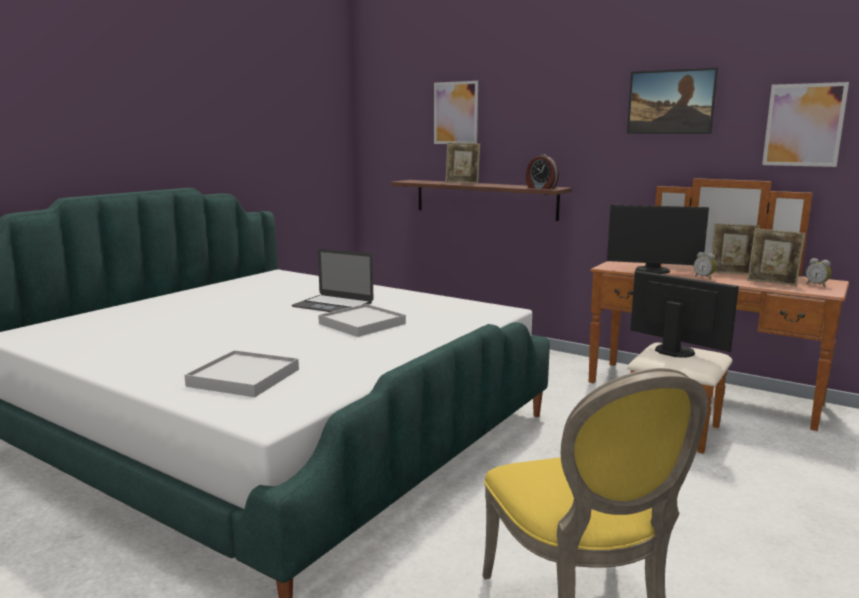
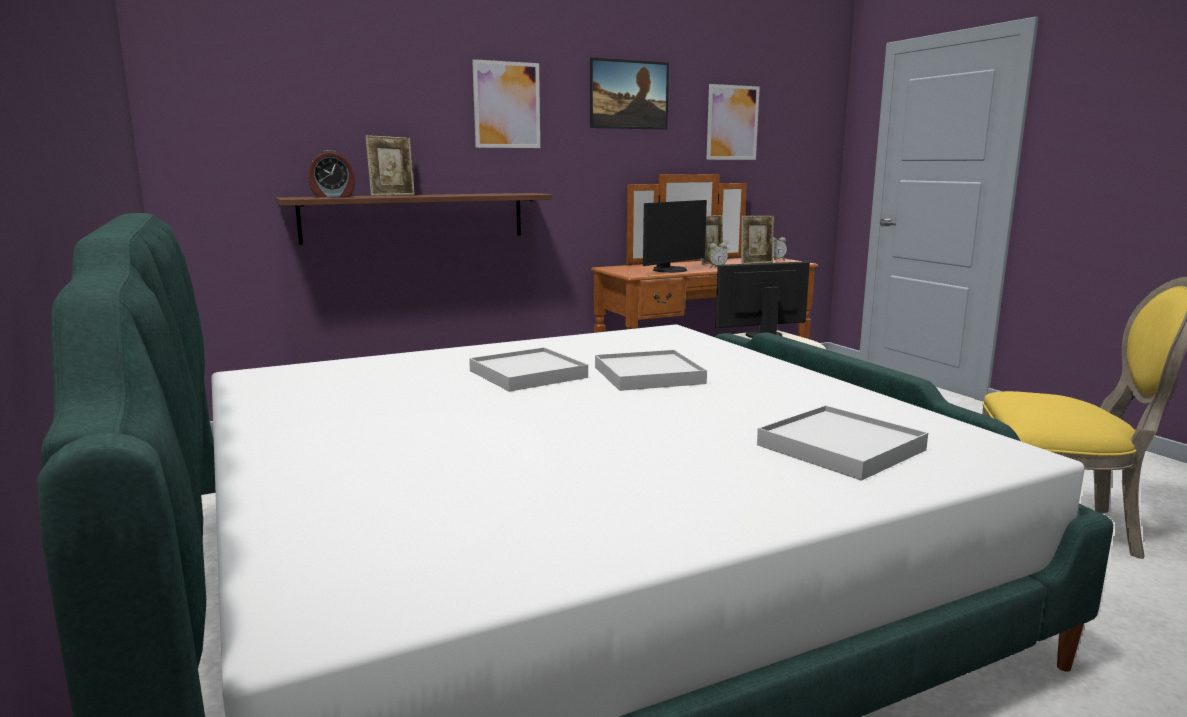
camera: 60 degrees left, 0 degrees up
laptop [292,249,373,312] -> white tray [469,347,588,392]
picture [434,81,478,144] -> picture moved to [472,59,540,148]
alarm clock [526,155,559,189] -> alarm clock moved to [308,150,355,197]

